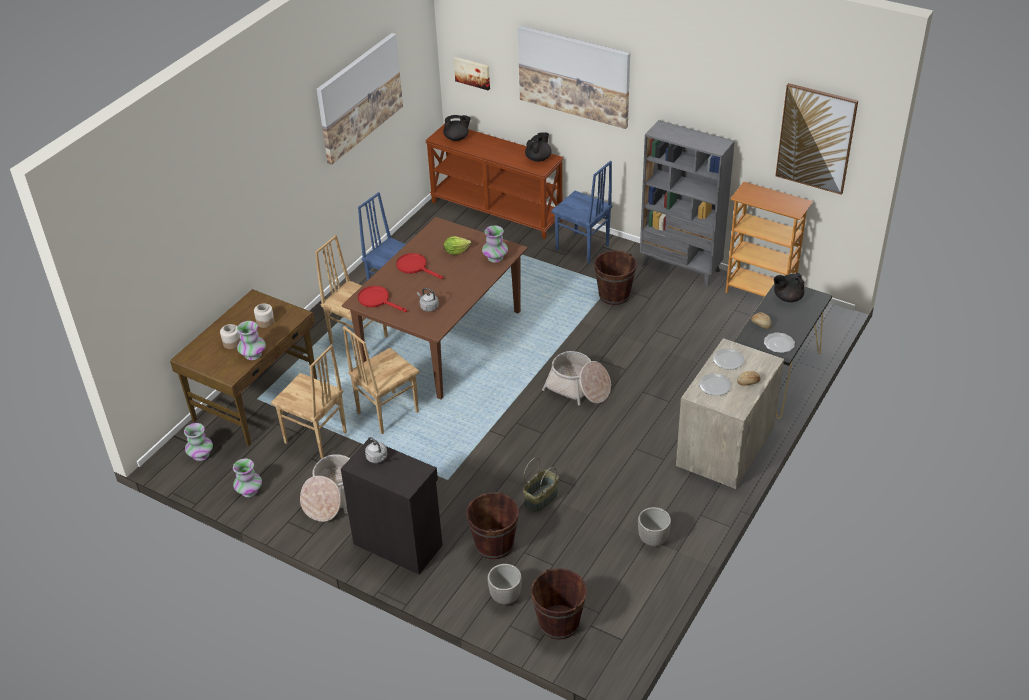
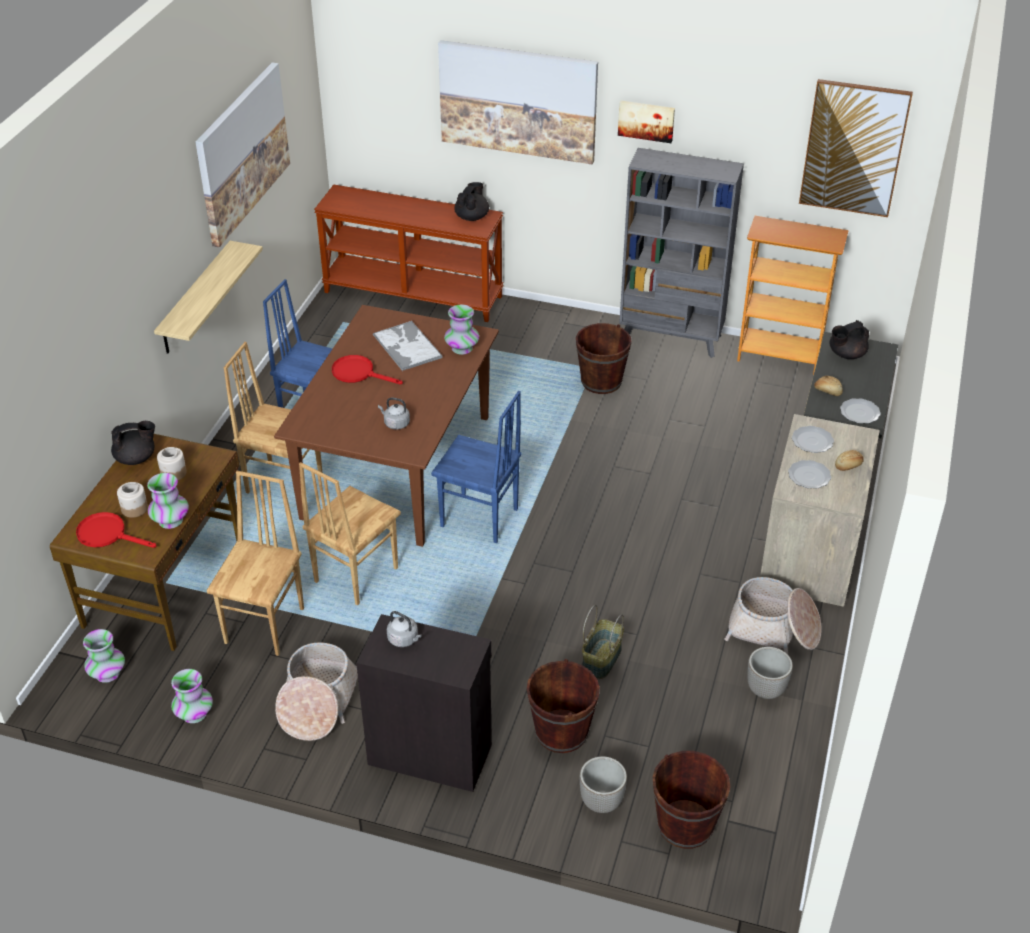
camera: 15 degrees left, 0 degrees up
brown chair [271,345,347,458] -> brown chair turned 90 degrees counterclockwise [207,471,304,656]
red frying pan [358,286,407,312] -> red frying pan moved to [76,512,156,548]
black teapot [443,115,471,141] -> black teapot moved to [111,421,155,465]
lettuce [444,236,471,255] -> tray [373,321,443,371]
picture [454,57,490,90] -> picture moved to [618,101,675,143]
basket [542,351,611,405] -> basket moved to [724,577,822,654]
blue chair [551,161,612,264] -> blue chair moved to [431,391,521,543]
none -> shelf [154,241,263,354]

